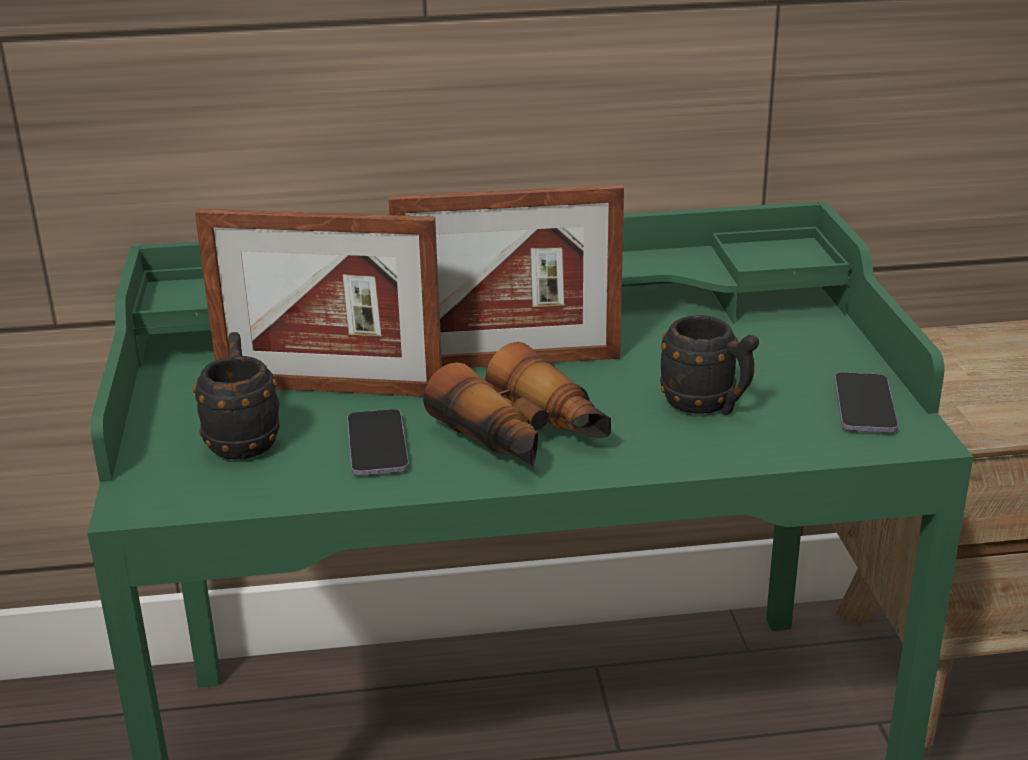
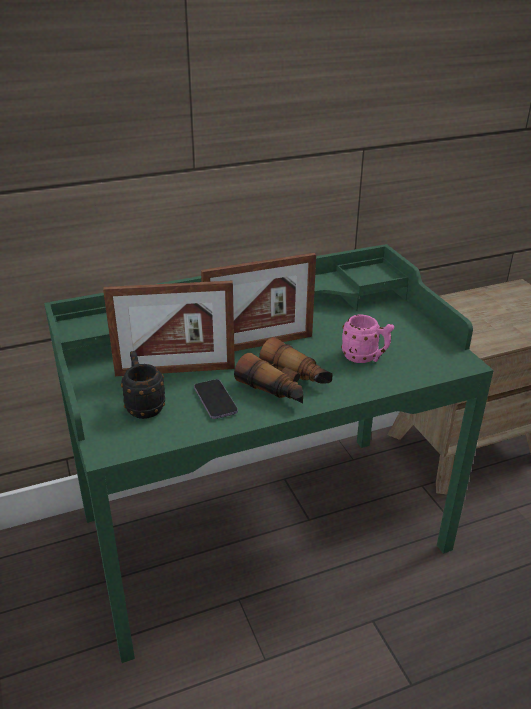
camera: 15 degrees left, 5 degrees up
black mug [660,315,759,415] -> pink mug [341,314,394,363]
phone [834,372,898,433] -> none

